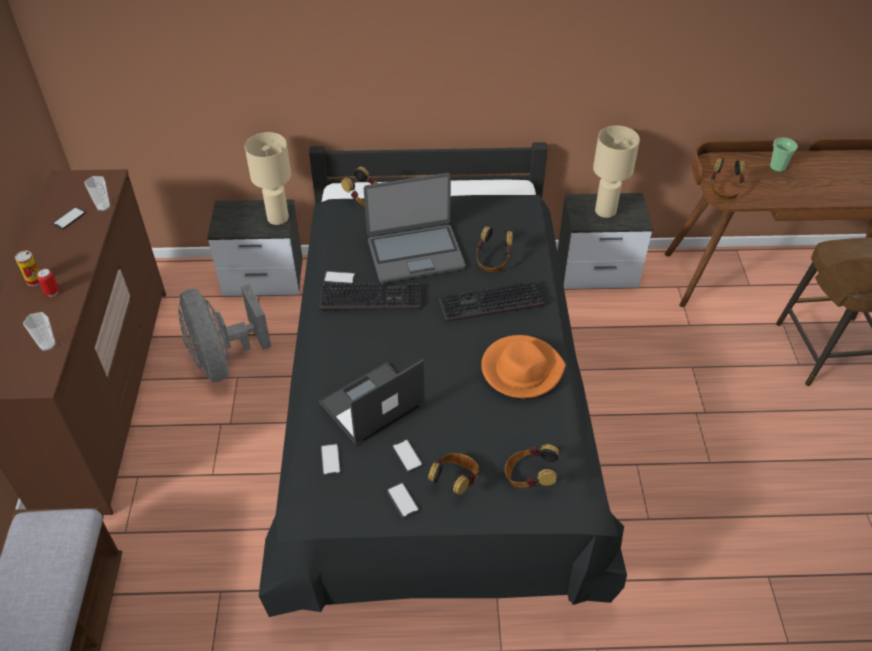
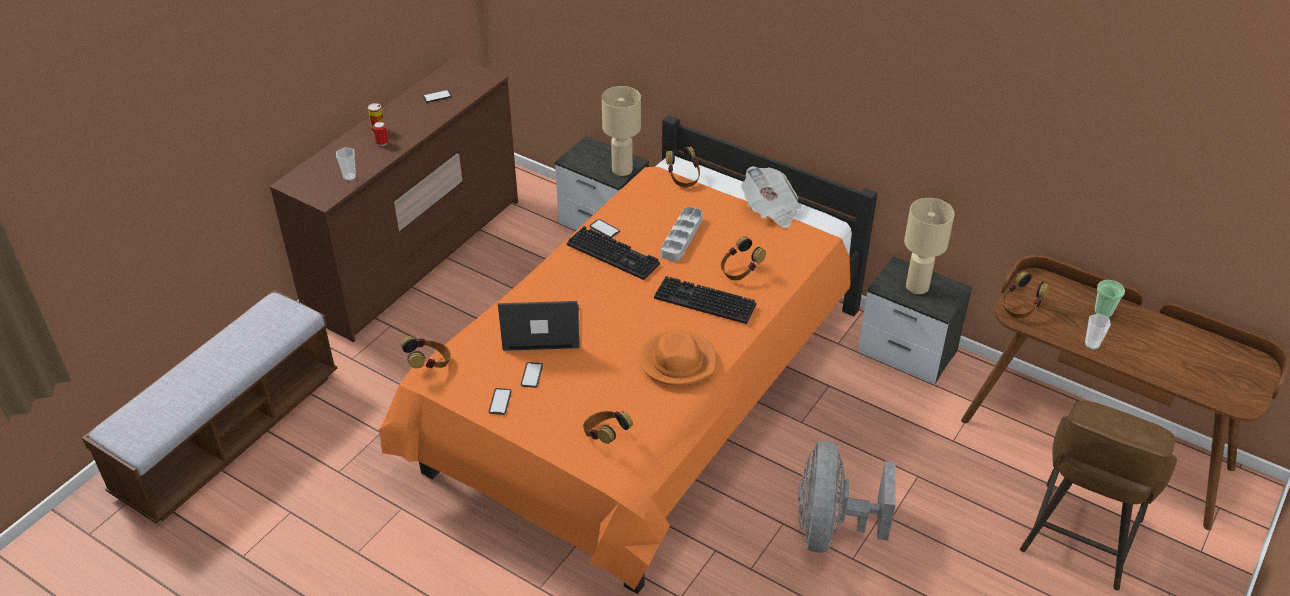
camera: 35 degrees right, 5 degrees down
cup [84,176,110,211] -> cup moved to [1085,313,1111,350]
grey fan [178,284,271,382] -> grey fan moved to [798,441,896,553]
black bed [259,142,627,617] -> orange bed [379,115,877,594]
phone [320,443,341,476] -> none
laptop [364,173,466,283] -> grey tray [661,207,703,261]
headphones [428,453,479,495] -> headphones moved to [401,336,451,368]
none -> newspaper [741,166,802,228]

